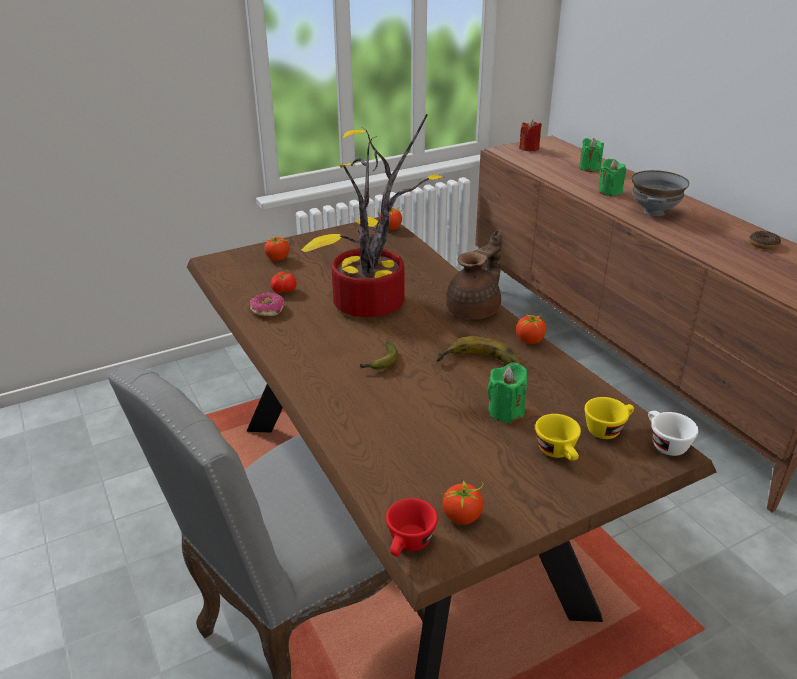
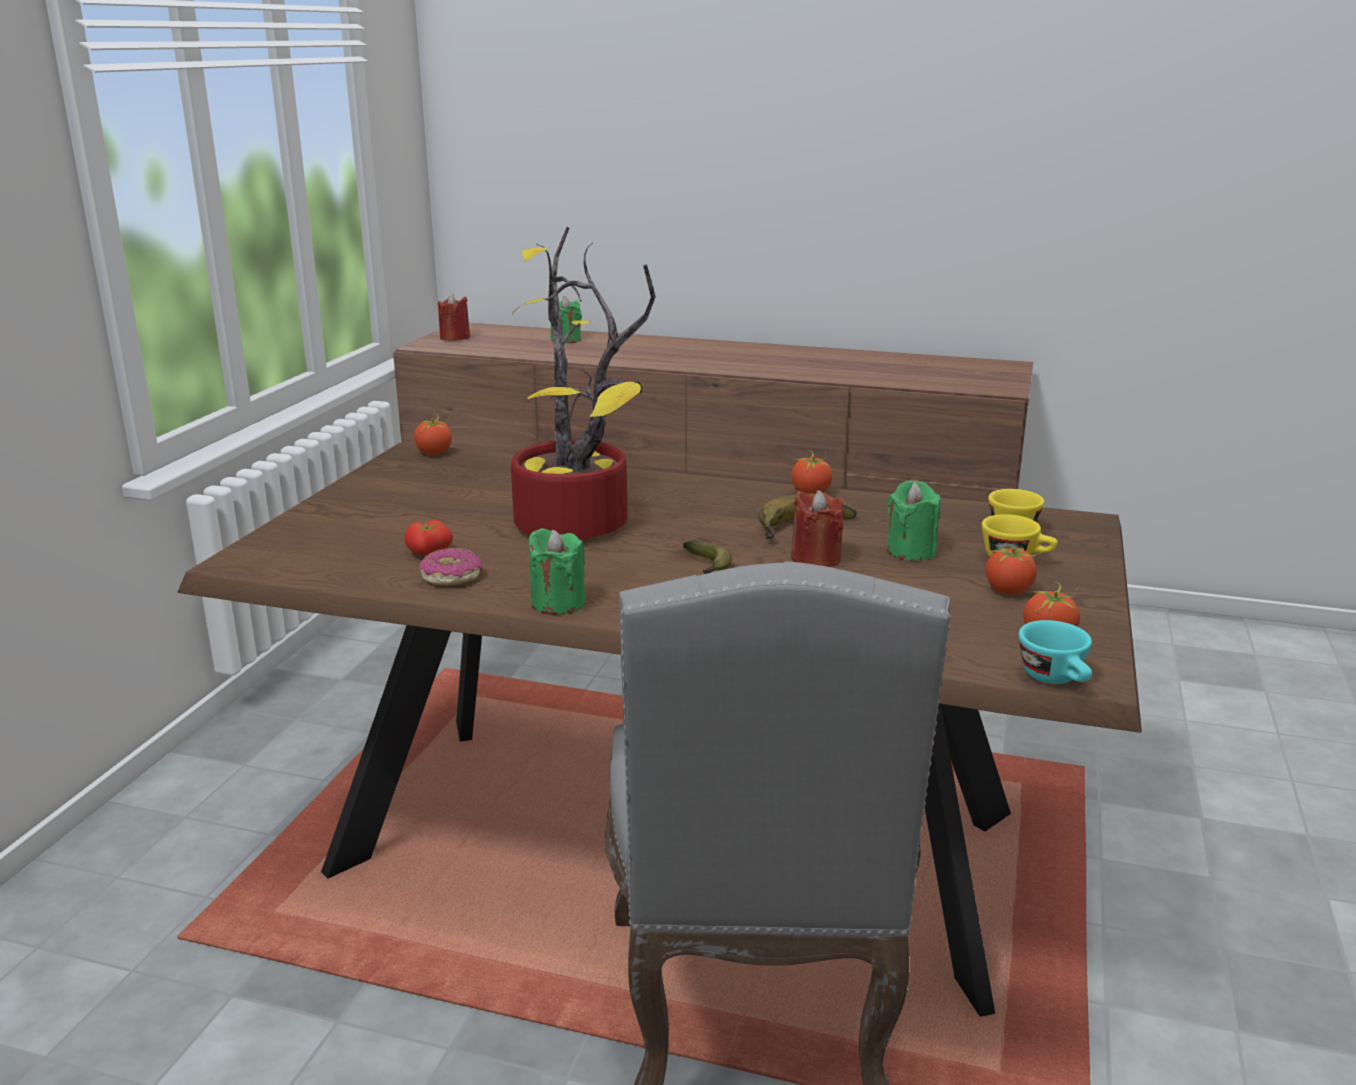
camera: 45 degrees left, 10 degrees down
tomato [264,236,289,261] -> tomato moved to [985,546,1042,595]
red cup [386,498,438,557] -> turquoise cup [1019,620,1092,684]
brown teapot [446,229,502,319] -> none
green candle [599,159,626,196] -> green candle moved to [528,528,586,615]
grey bowl [632,170,689,216] -> none
white cup [648,411,699,456] -> none
donut [749,231,781,250] -> none
none -> red candle [791,490,844,567]

